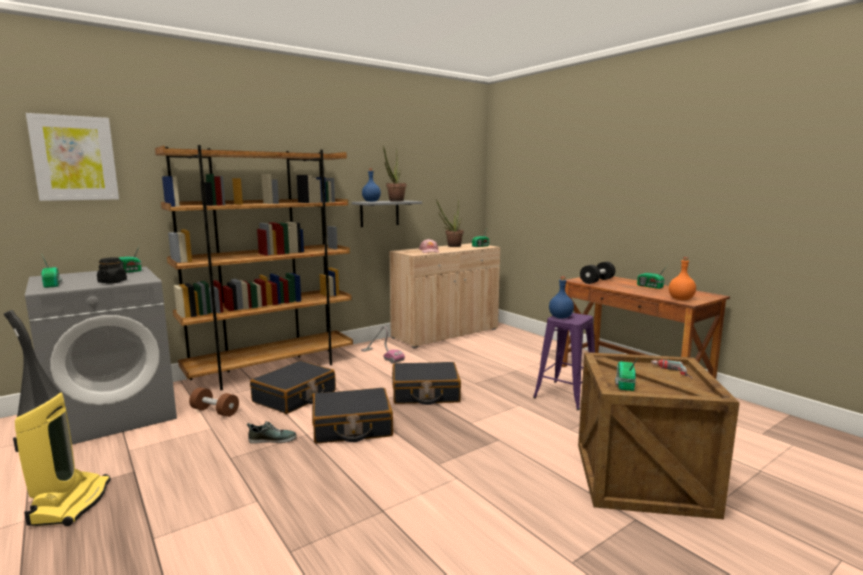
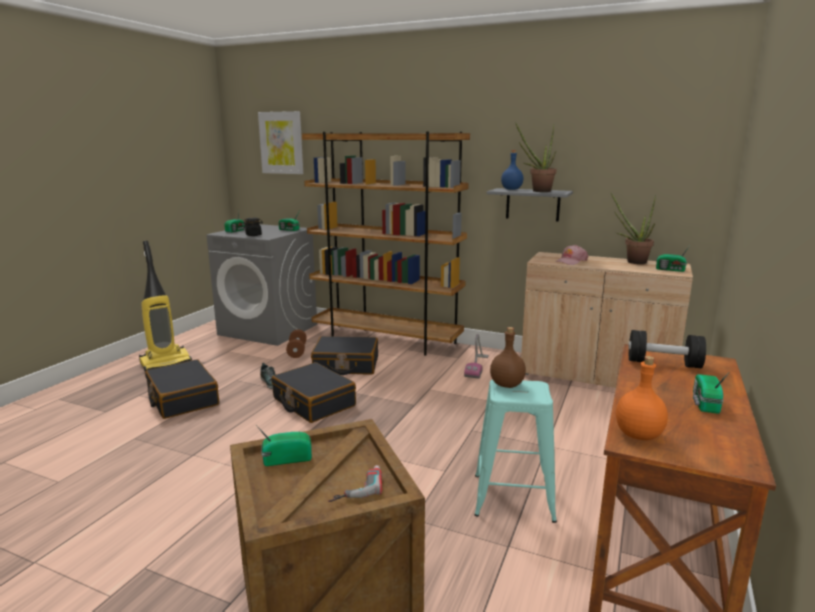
camera: 60 degrees right, 5 degrees up
black suitcase [392,362,461,405] -> black suitcase moved to [145,359,219,419]
purple stool [533,313,595,410] -> turquoise stool [474,380,557,523]
blue bottle [549,277,574,319] -> brown bottle [490,327,526,388]

